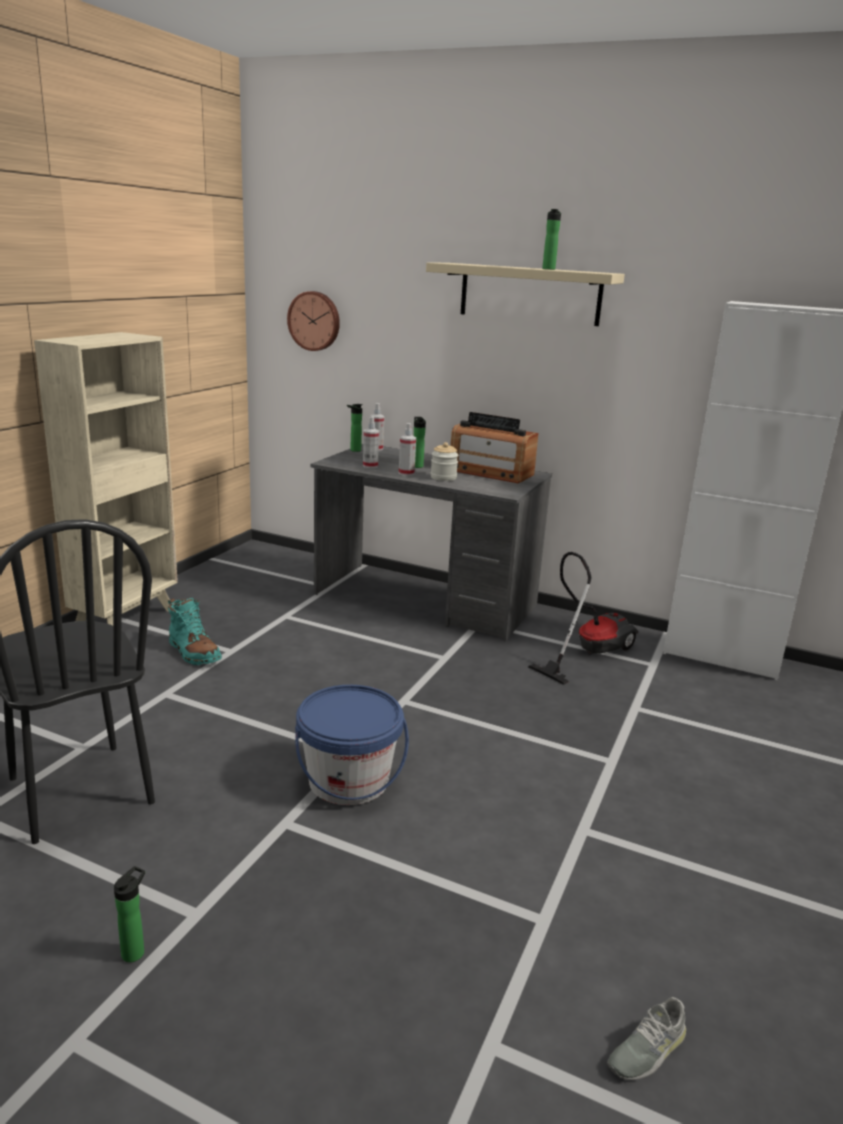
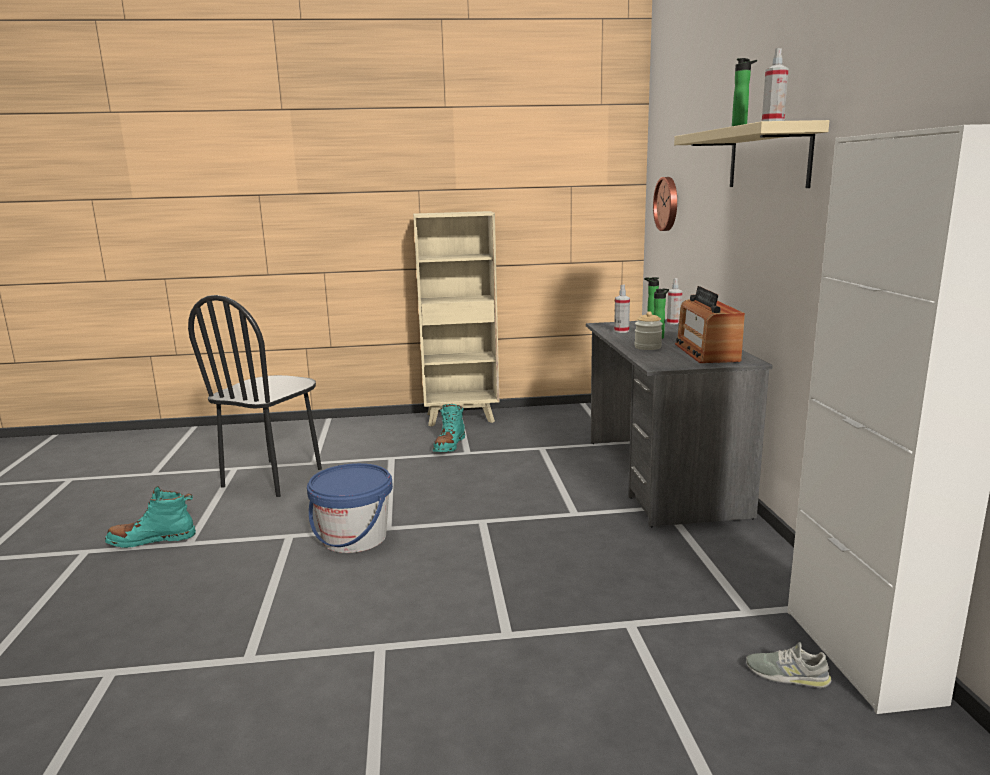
camera: 60 degrees right, 5 degrees down
bottle [114,866,145,962] -> turquoise boot [105,486,196,548]
spray bottle [399,423,416,476] -> spray bottle moved to [762,48,789,121]
vacuum cleaner [528,552,638,685] -> none
grey shoe [607,997,686,1081] -> grey shoe moved to [746,642,832,688]

